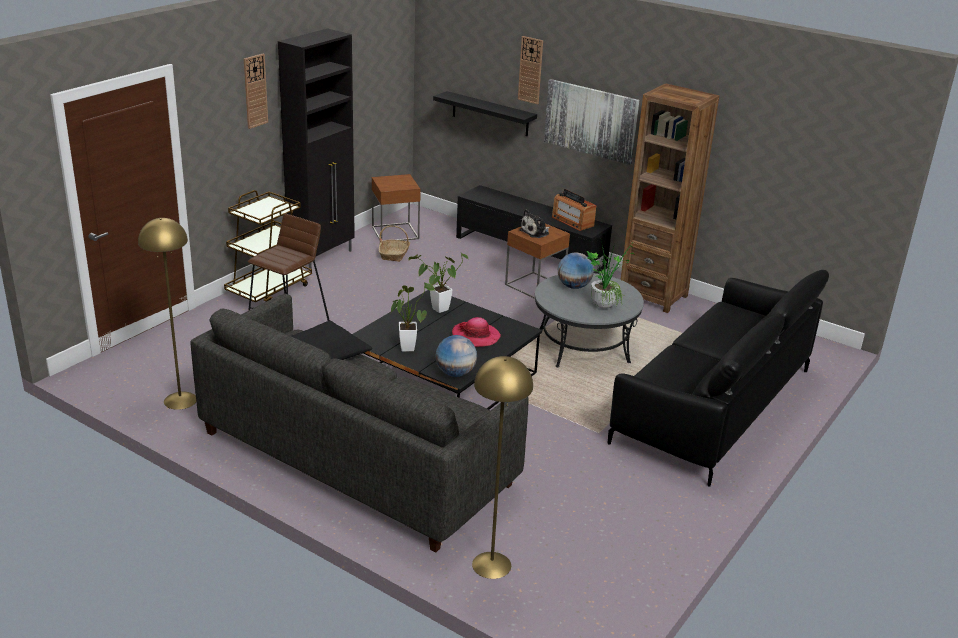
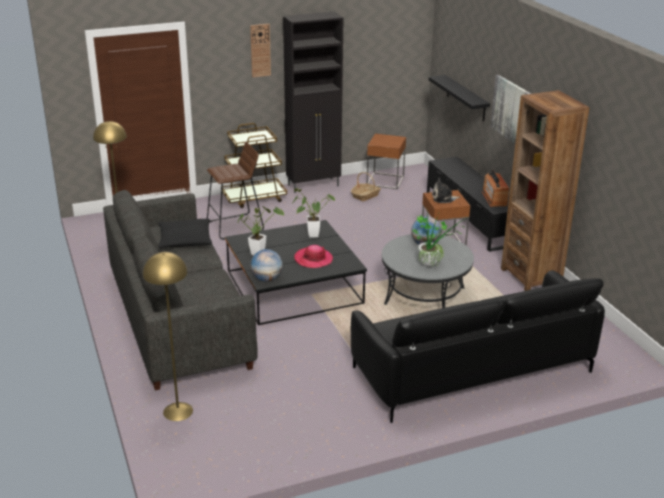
camera: 35 degrees right, 0 degrees up
wall clock [518,36,543,104] -> none

